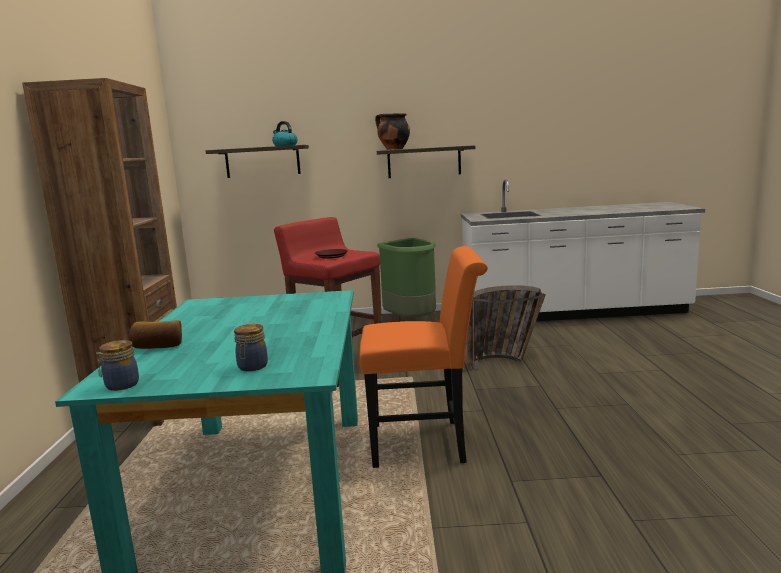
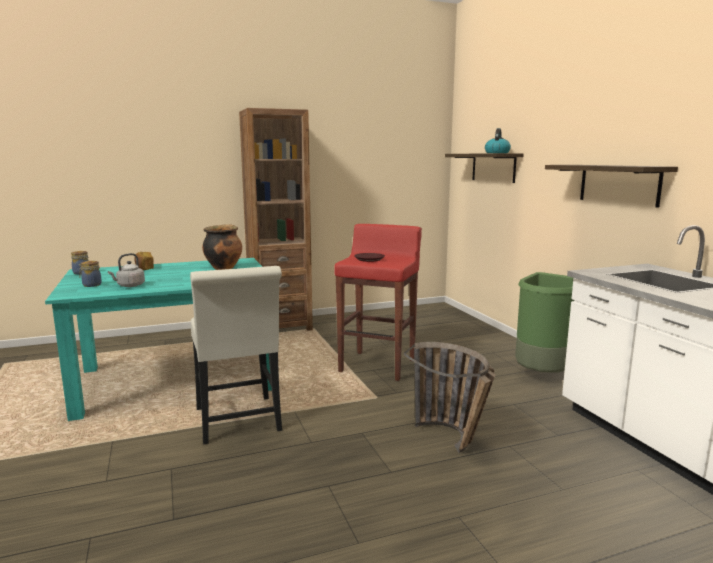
camera: 70 degrees right, 0 degrees up
orange chair [359,246,488,468] -> white chair [190,266,282,444]
cooking pot [375,113,410,150] -> cooking pot moved to [202,224,242,270]
none -> grey kettle [108,253,145,287]

